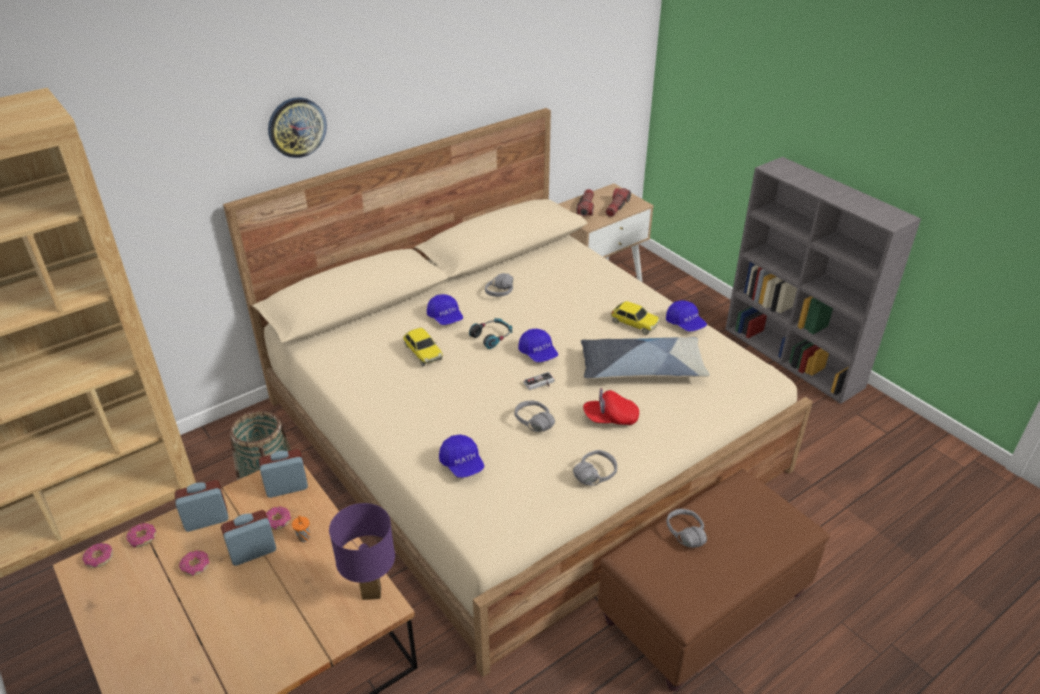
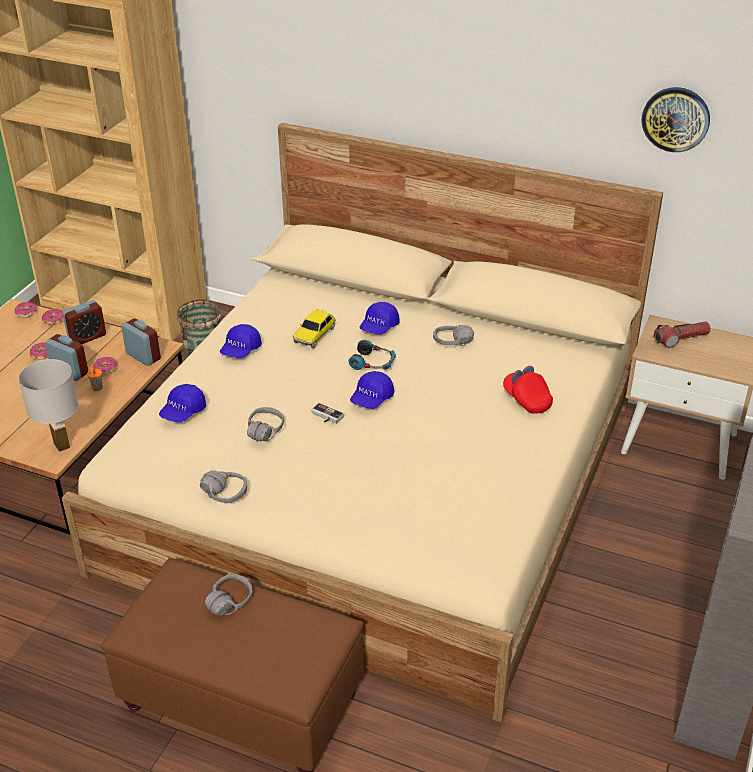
camera: 60 degrees right, 0 degrees up
alarm clock [175,480,228,532] -> alarm clock turned 105 degrees clockwise [63,300,106,344]
wall clock [268,98,327,158] -> wall clock moved to [642,87,710,152]
purple table lamp [329,503,395,600] -> white table lamp [19,359,79,452]
pillow [581,337,710,379] -> none
red cap [583,388,639,425] -> red cap moved to [503,366,553,414]
flashlight [606,188,631,217] -> none
toy car [611,301,660,335] -> none
blue cap [666,300,707,332] -> blue cap moved to [220,324,262,358]

